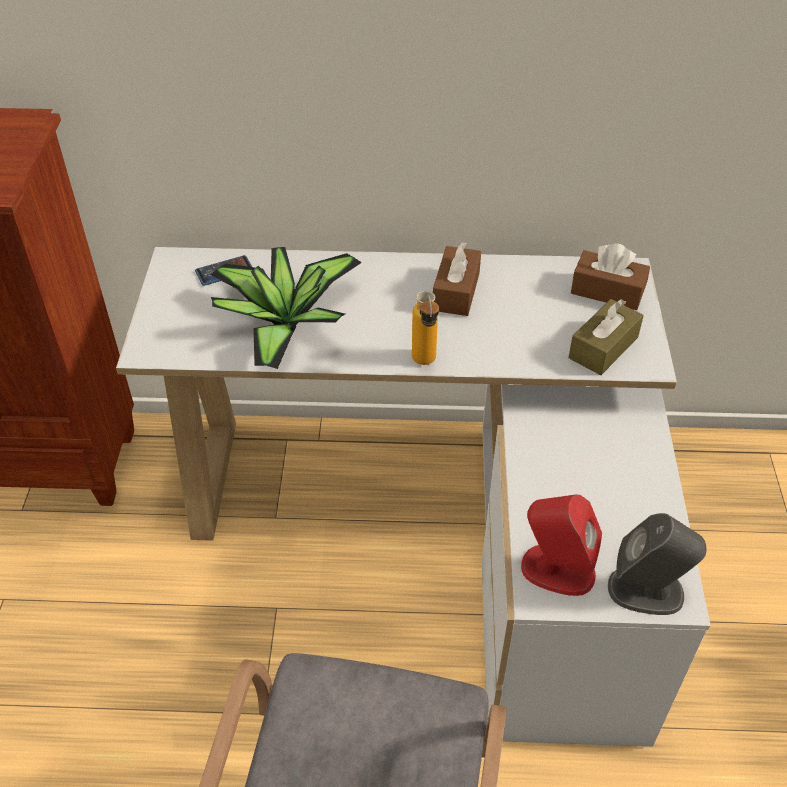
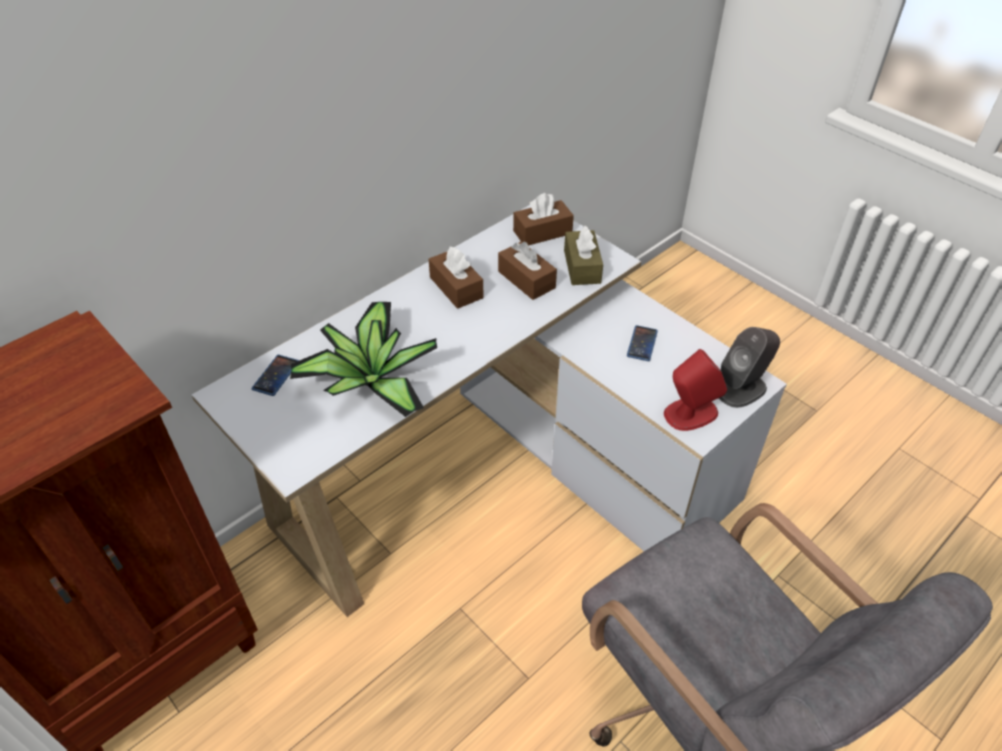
camera: 45 degrees left, 0 degrees up
bottle [412,291,439,365] -> none
none -> brown tissue box [498,242,557,300]
none -> phone [627,325,658,361]

